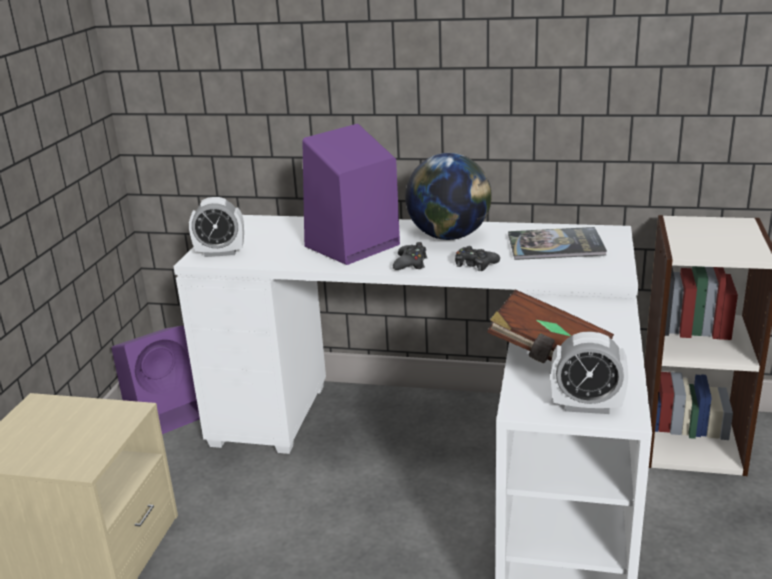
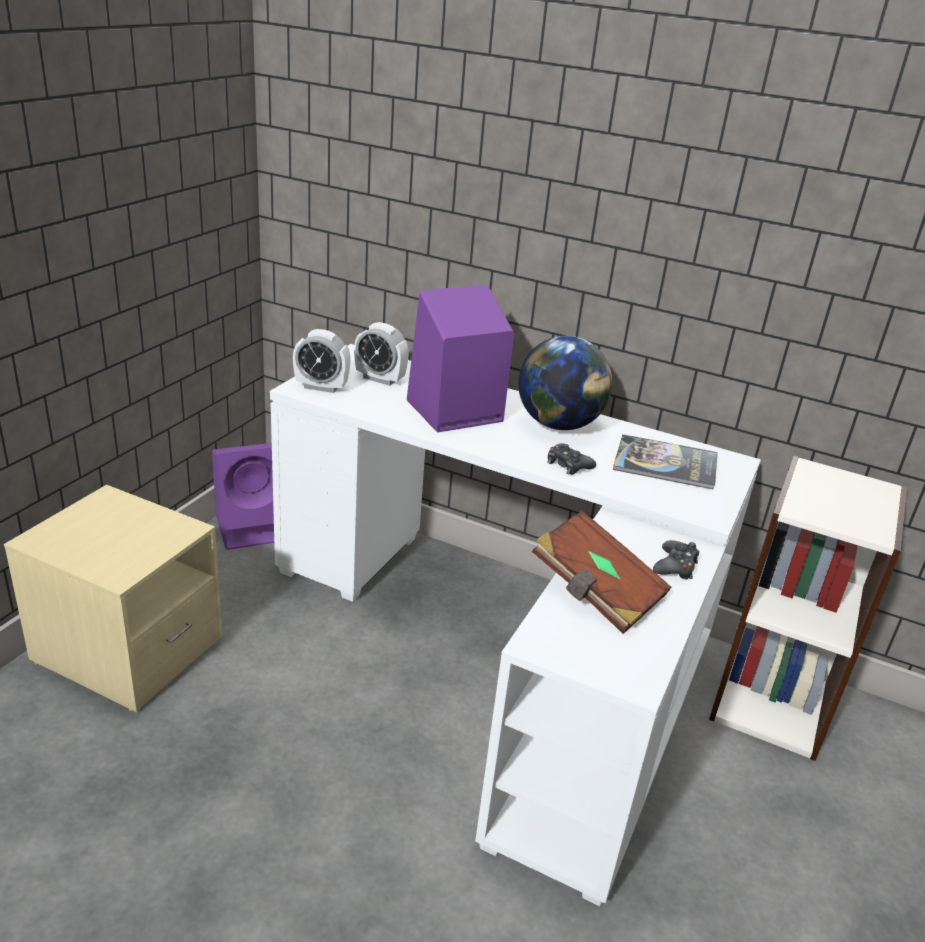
camera: 10 degrees right, 5 degrees up
black game controller [393,242,427,270] -> black game controller moved to [653,540,699,580]
alarm clock [551,331,629,414] -> alarm clock moved to [354,322,409,386]

